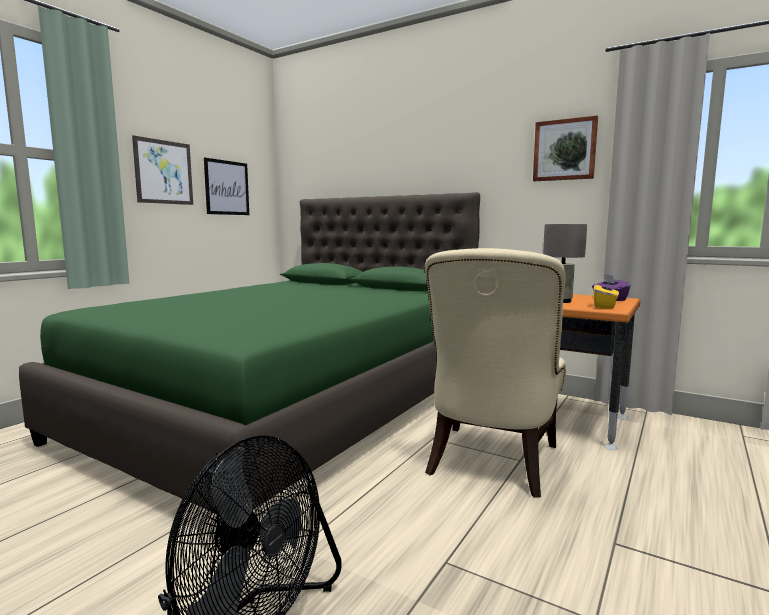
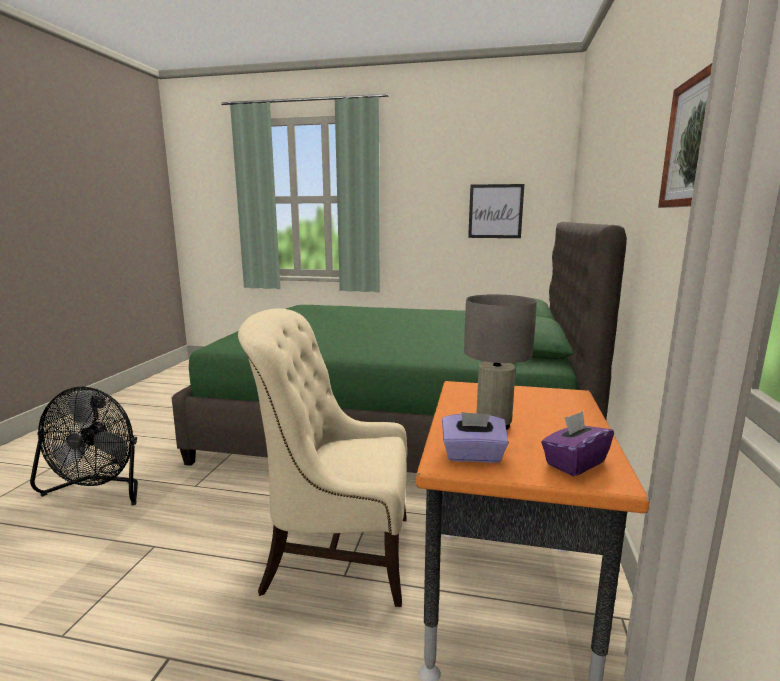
camera: 70 degrees right, 5 degrees up
picture [132,135,193,205] -> none
yellow tissue box [594,280,619,309] -> purple tissue box [442,412,509,463]

